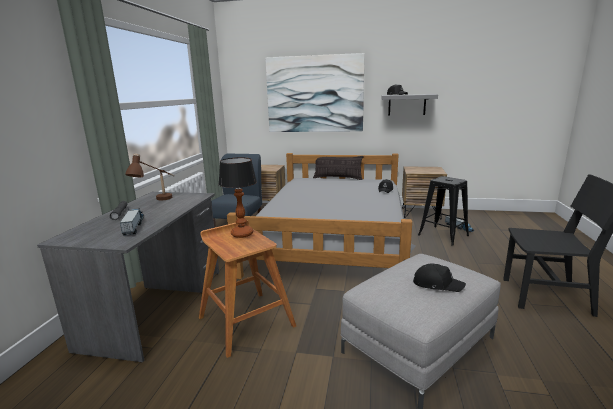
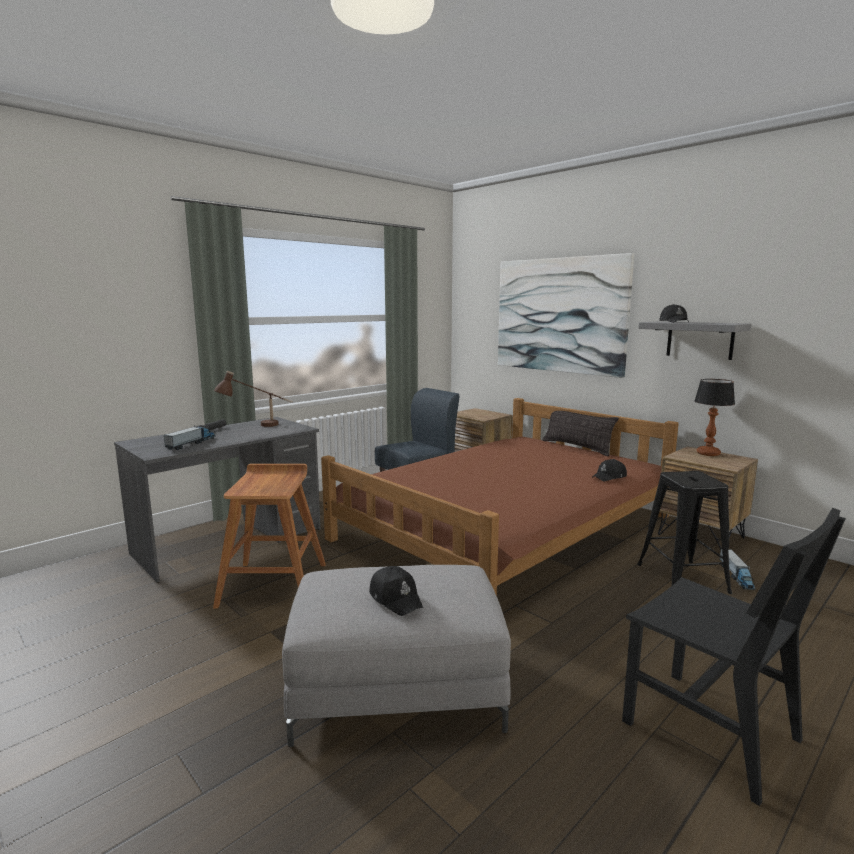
camera: 35 degrees right, 5 degrees down
table lamp [218,157,257,238] -> table lamp moved to [694,379,735,456]
grey bed [227,153,416,279] -> brown bed [321,398,679,596]

